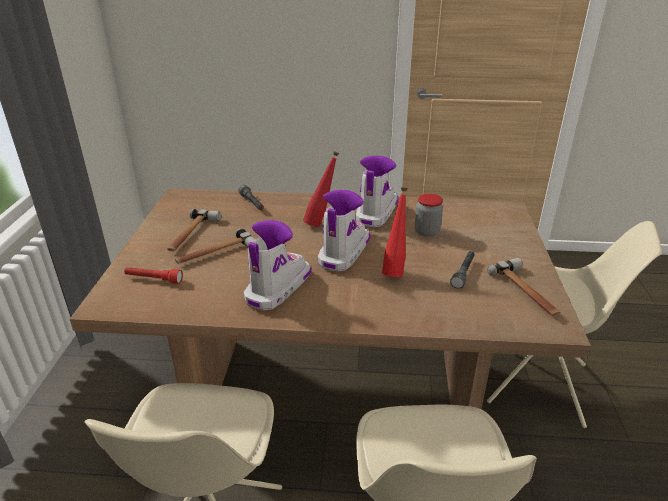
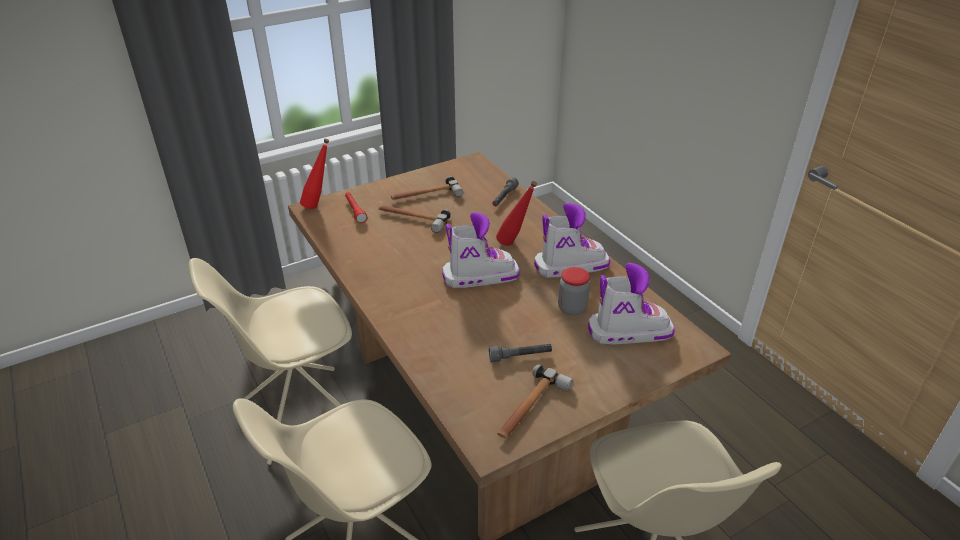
camera: 55 degrees right, 5 degrees up
boot [244,220,311,310] -> boot moved to [588,263,675,344]
red bottle [382,187,407,277] -> red bottle moved to [300,139,329,209]

